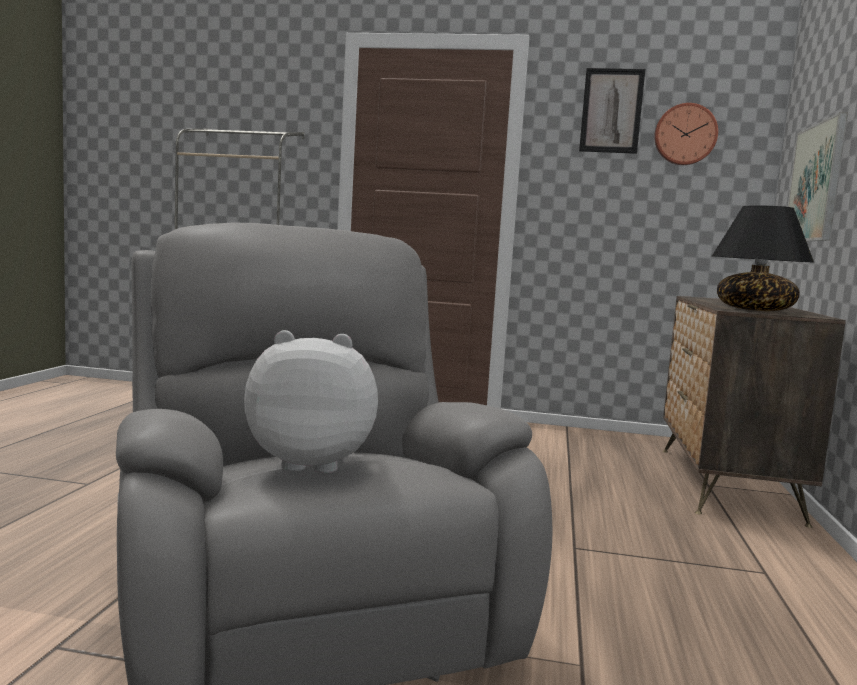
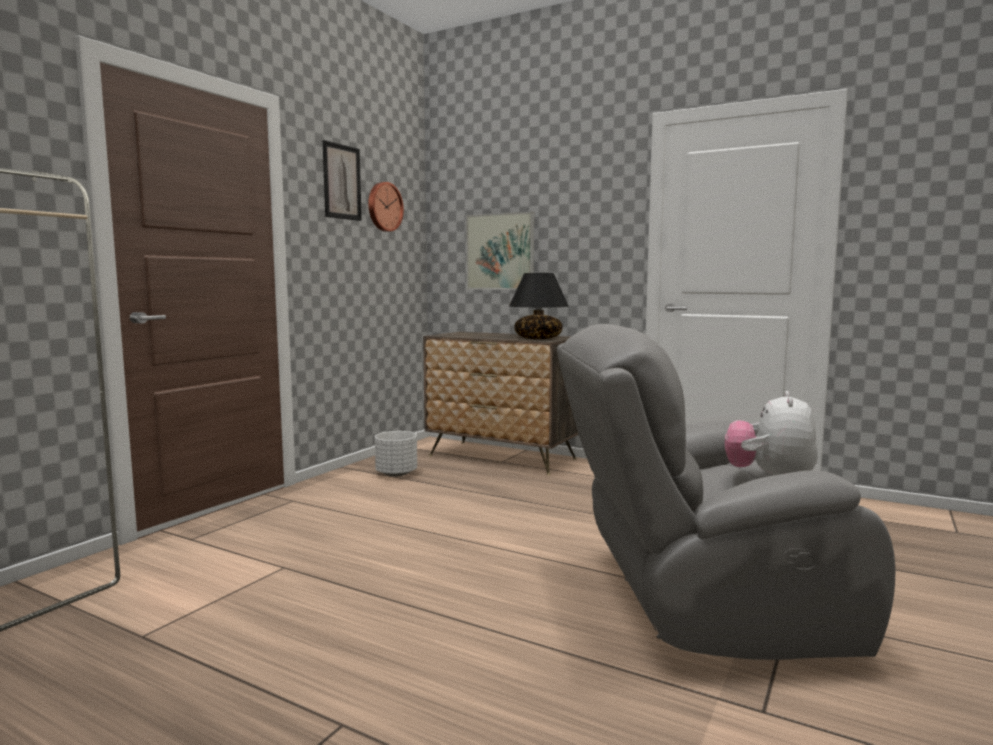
camera: 70 degrees left, 0 degrees up
none -> white planter [375,431,417,477]

